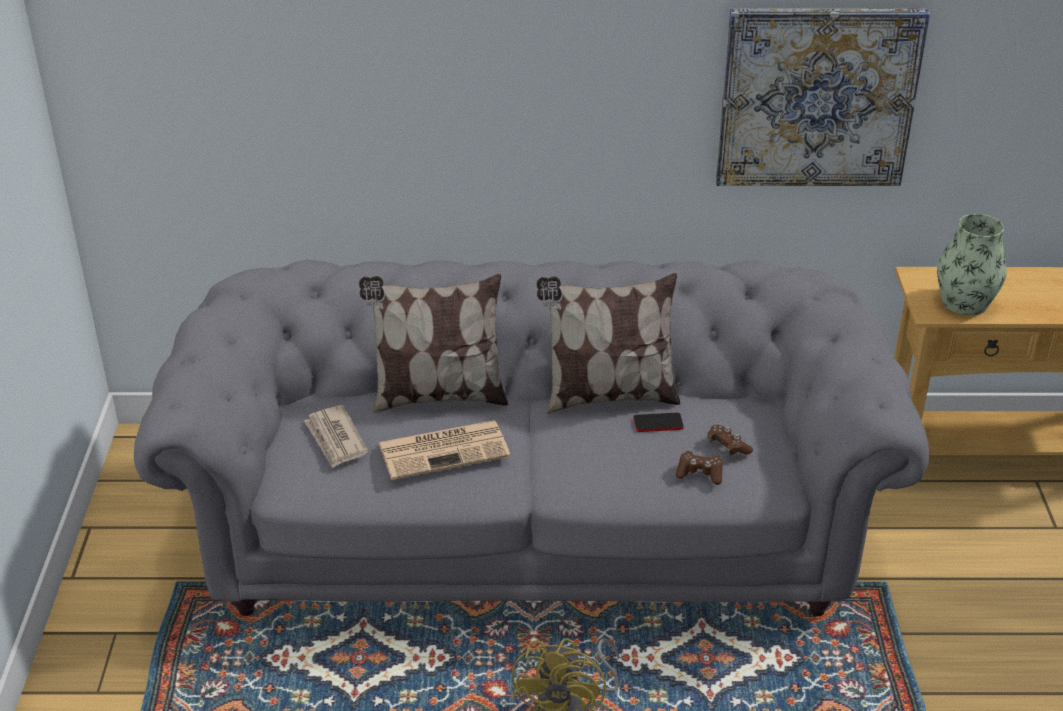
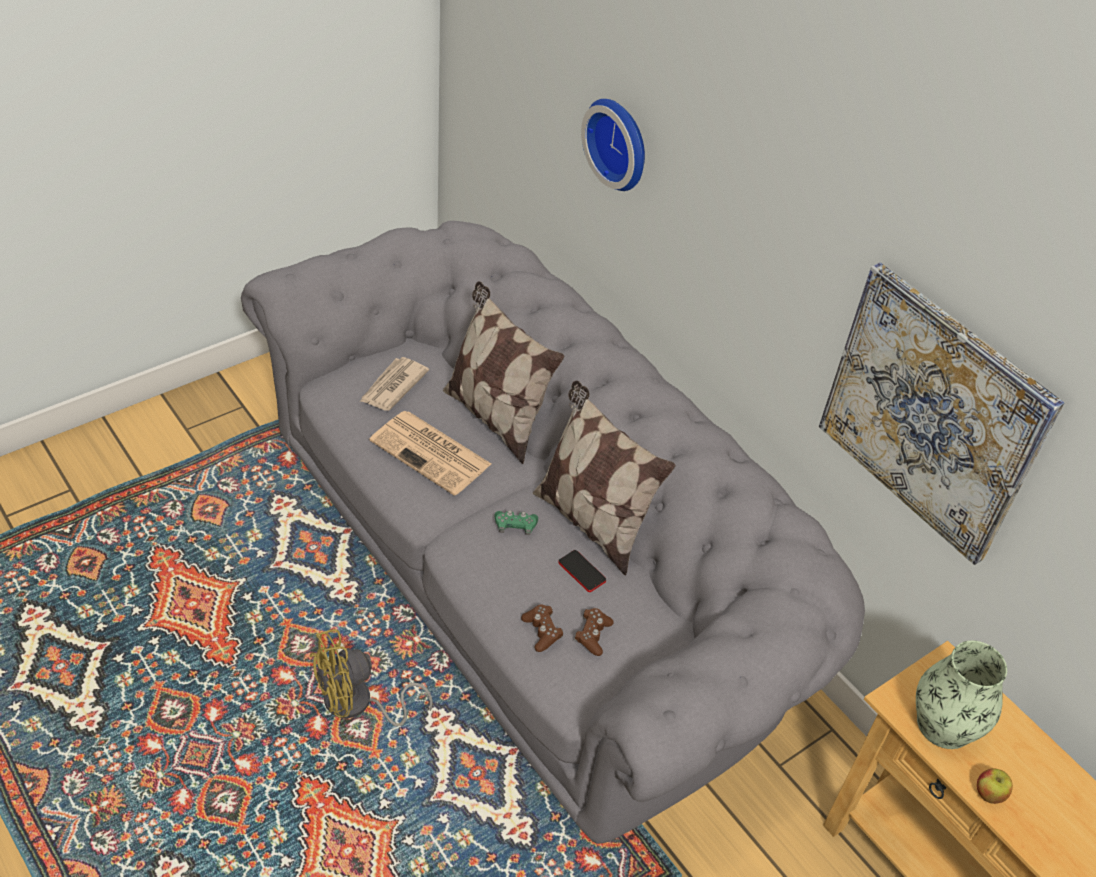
camera: 50 degrees right, 10 degrees up
none -> green game controller [495,510,538,535]
none -> wall clock [581,99,645,191]
none -> apple [977,768,1013,804]

